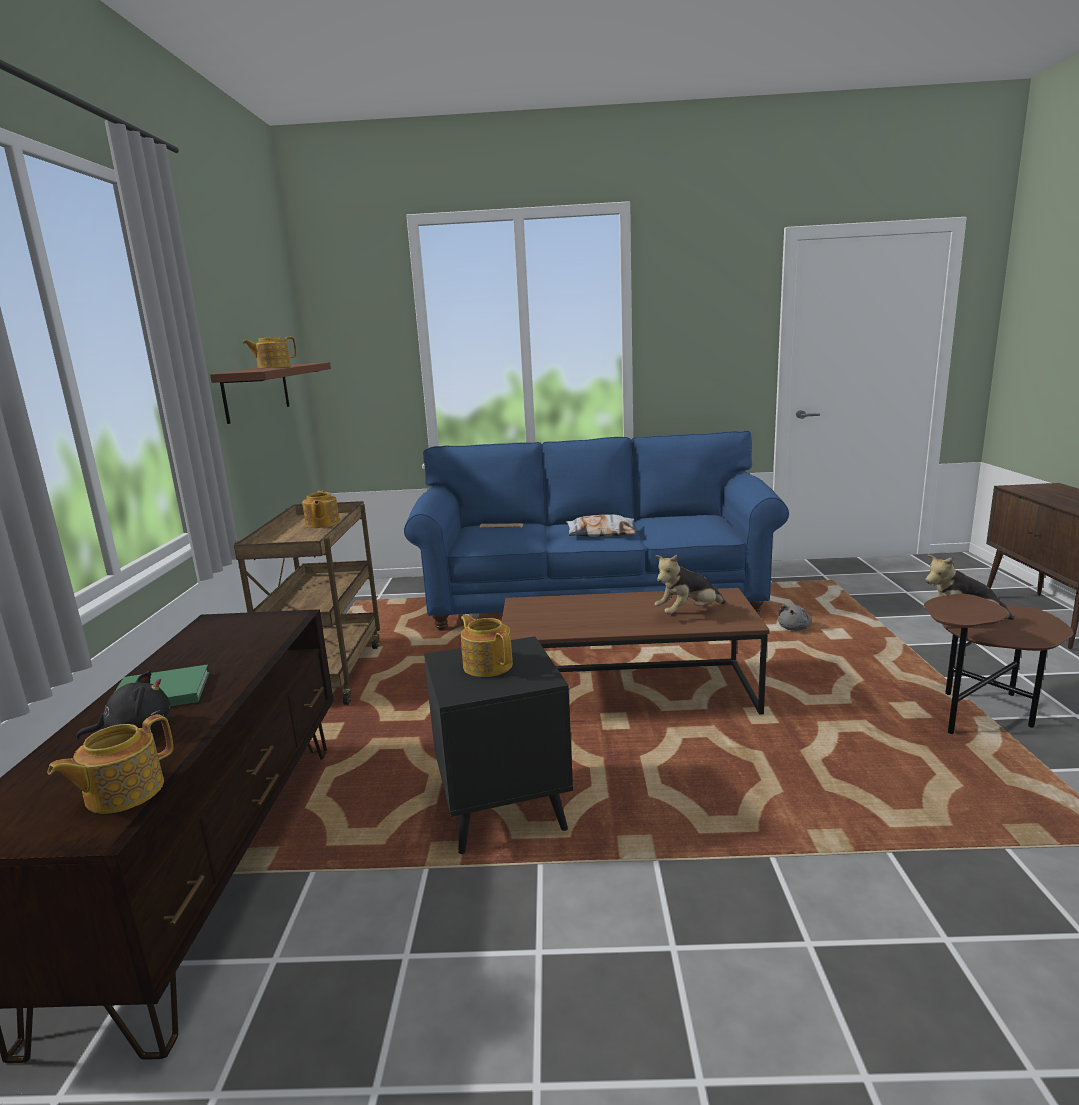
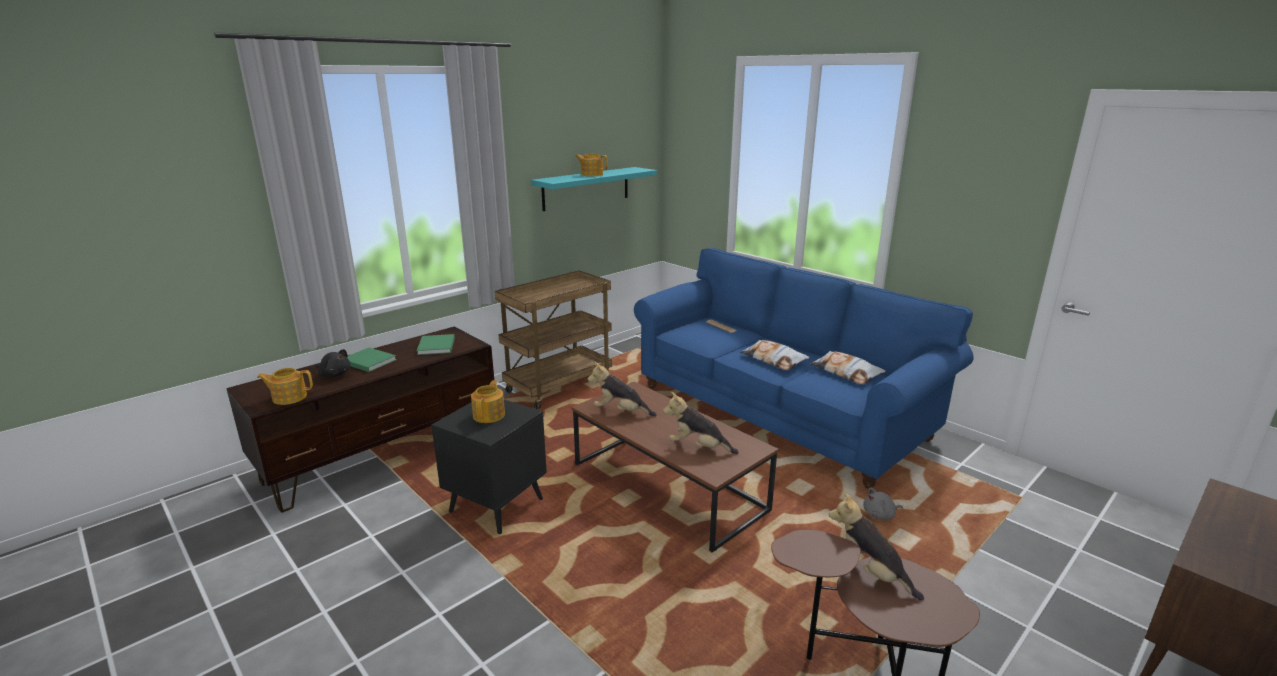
camera: 45 degrees right, 5 degrees up
brown shelf [210,362,331,424] -> turquoise shelf [531,167,657,211]
teapot [302,490,340,528] -> none
none -> green book [417,334,455,355]
none -> plush toy [588,361,657,417]
none -> pillow [810,351,886,385]

